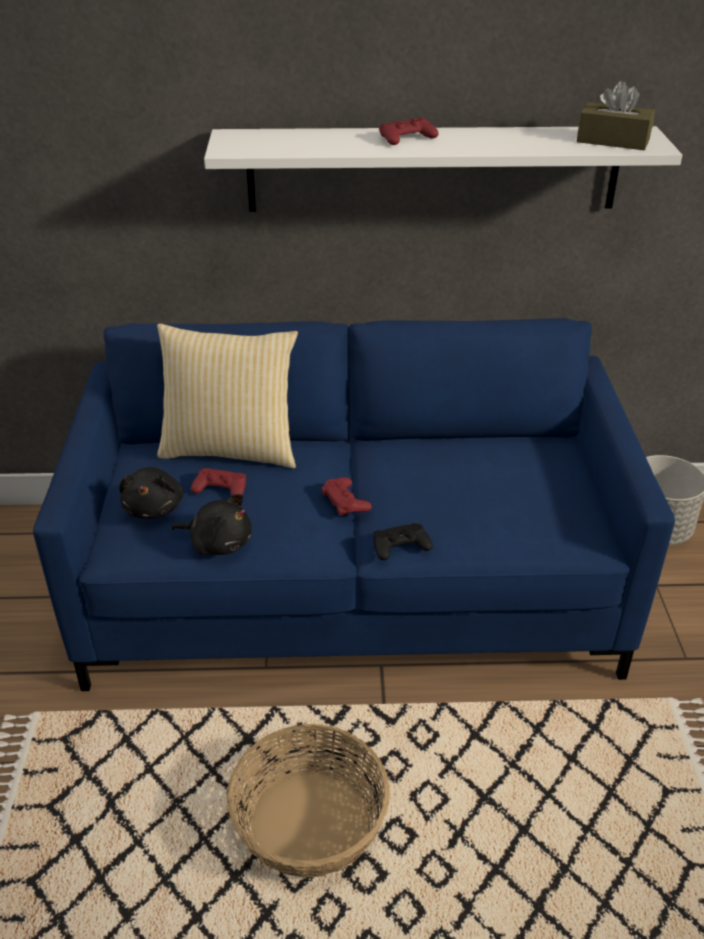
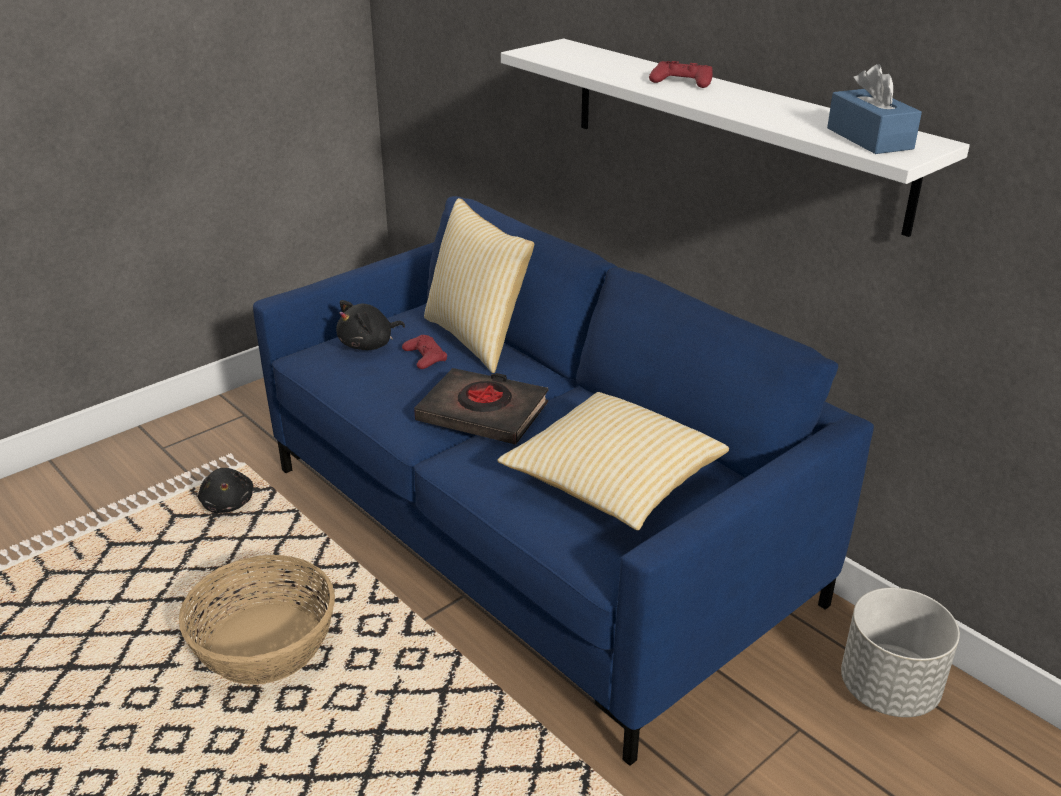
camera: 50 degrees right, 5 degrees down
black plush toy [171,494,252,555] -> black plush toy moved to [198,468,253,513]
red game controller [321,477,372,516] -> black book [414,368,548,445]
black game controller [373,523,433,560] -> none
brown tissue box [577,81,655,150] -> blue tissue box [827,64,922,154]
none -> pillow [498,392,729,530]

